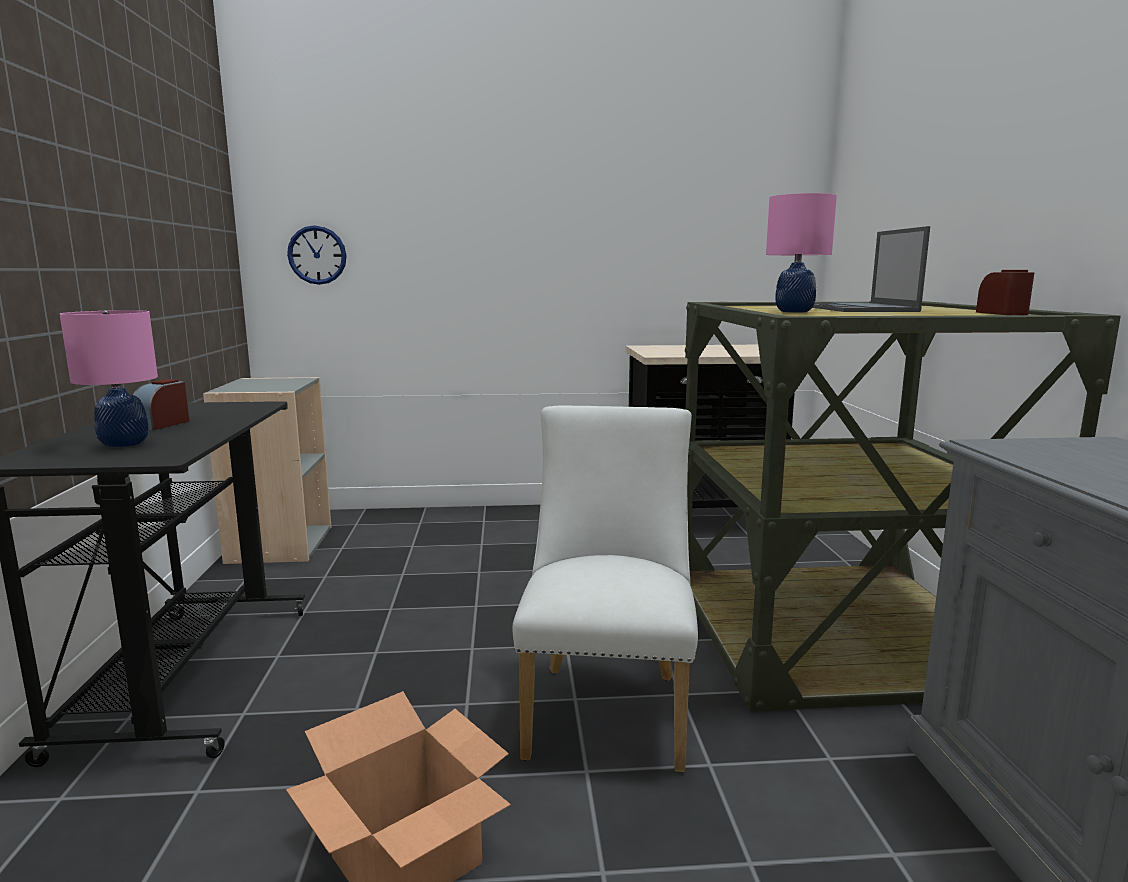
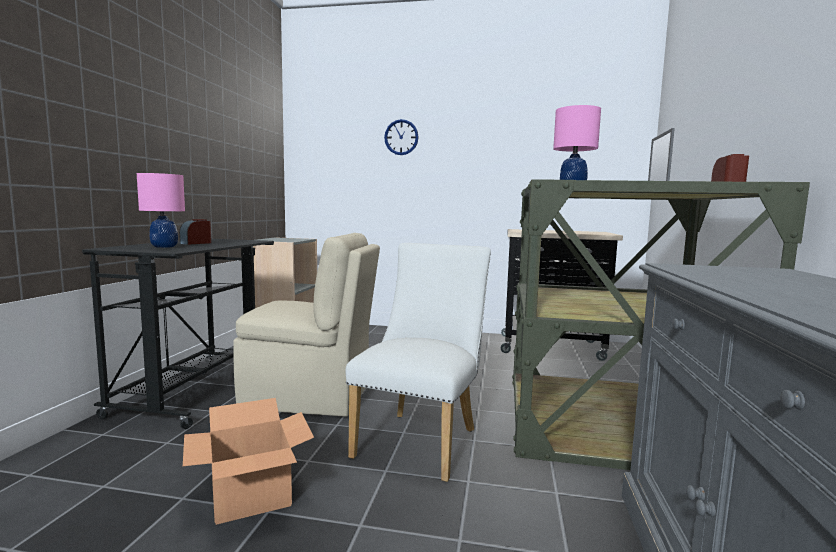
camera: 15 degrees right, 5 degrees down
wall clock [287,225,347,285] -> wall clock moved to [384,119,419,155]
none -> beige chair [233,233,380,417]

